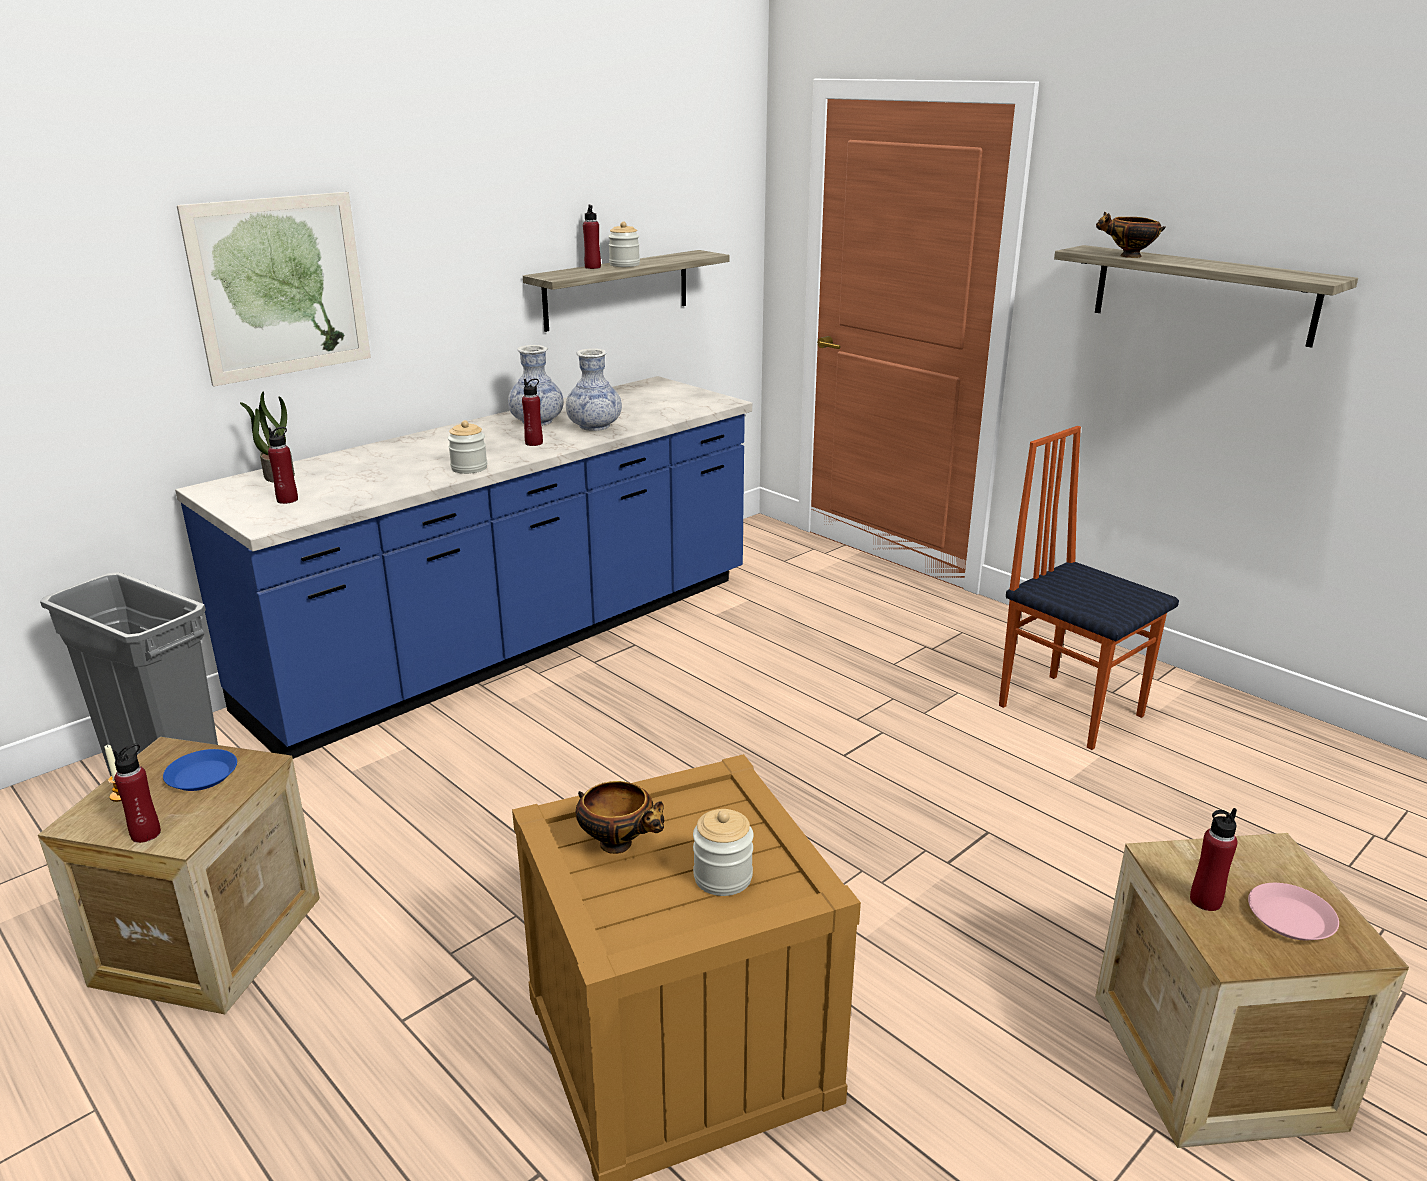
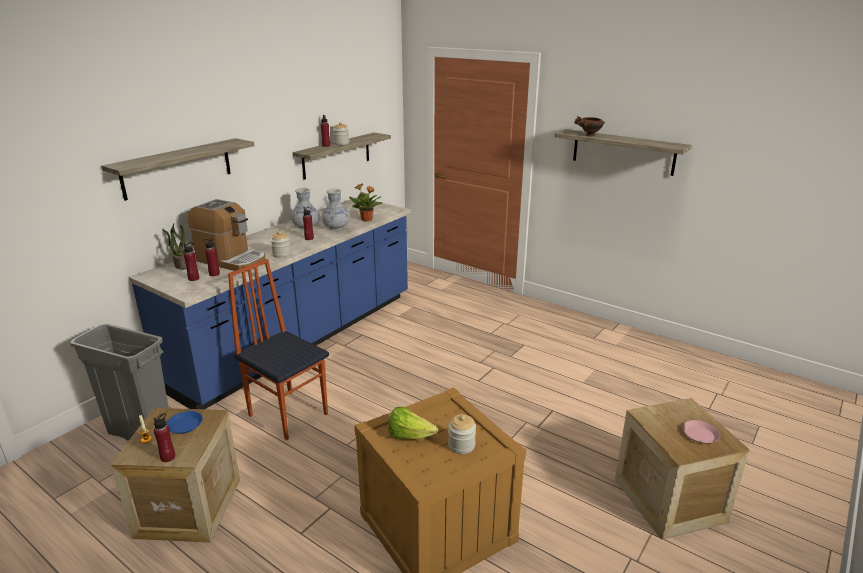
camera: 10 degrees left, 0 degrees up
picture [177,192,371,386] -> shelf [101,138,254,201]
bowl [576,781,664,854] -> lettuce [388,407,438,439]
chair [999,426,1179,750] -> chair moved to [228,259,329,440]
red bottle [1190,808,1238,911] -> red bottle moved to [203,238,220,276]
none -> coffee machine [188,199,265,271]
none -> potted plant [349,183,382,222]

